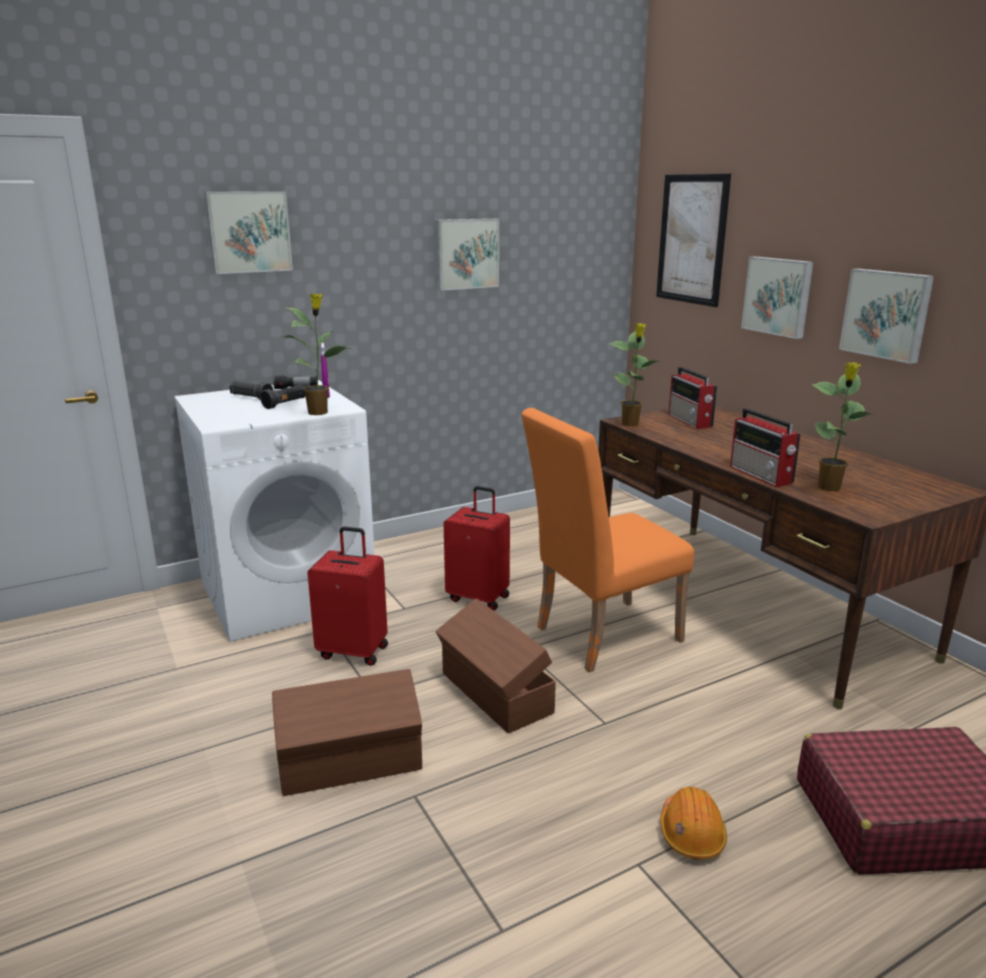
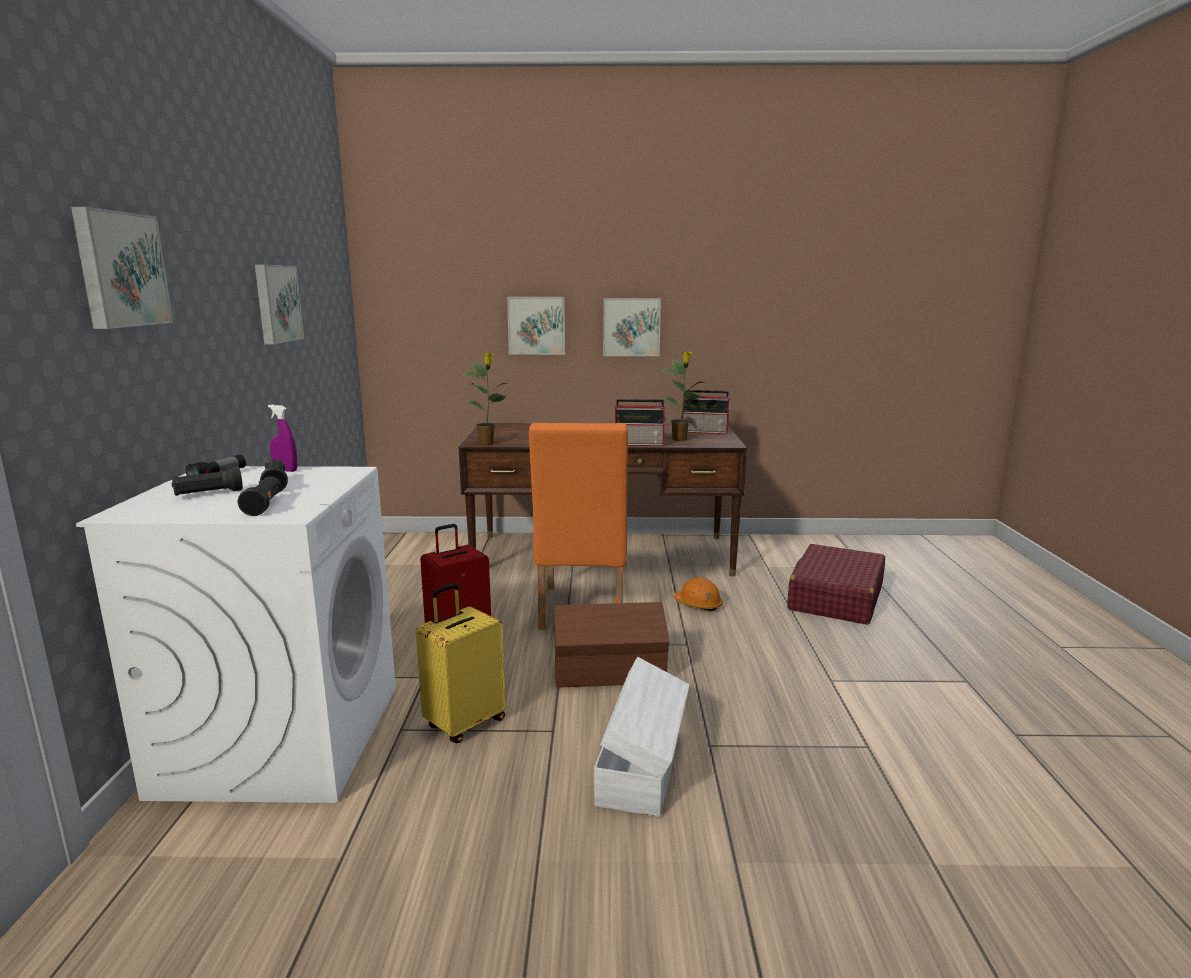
camera: 60 degrees left, 5 degrees down
brown storage box [272,669,422,796] -> white storage box [594,657,689,817]
potted plant [284,293,352,415] -> none
red suitcase [307,527,388,666] -> yellow suitcase [416,583,506,743]
picture [656,173,731,307] -> none
orange hard hat [660,787,727,859] -> orange hard hat moved to [674,577,723,611]
radio [668,367,717,429] -> radio moved to [682,390,731,434]
none -> black flashlight [238,476,281,516]

